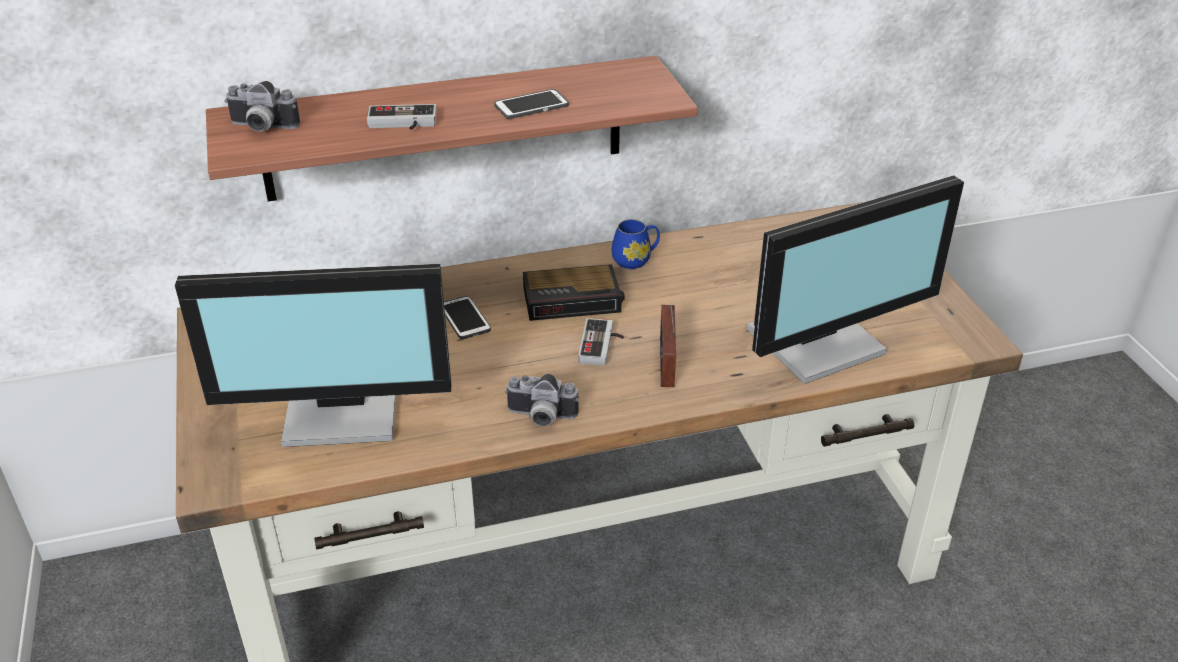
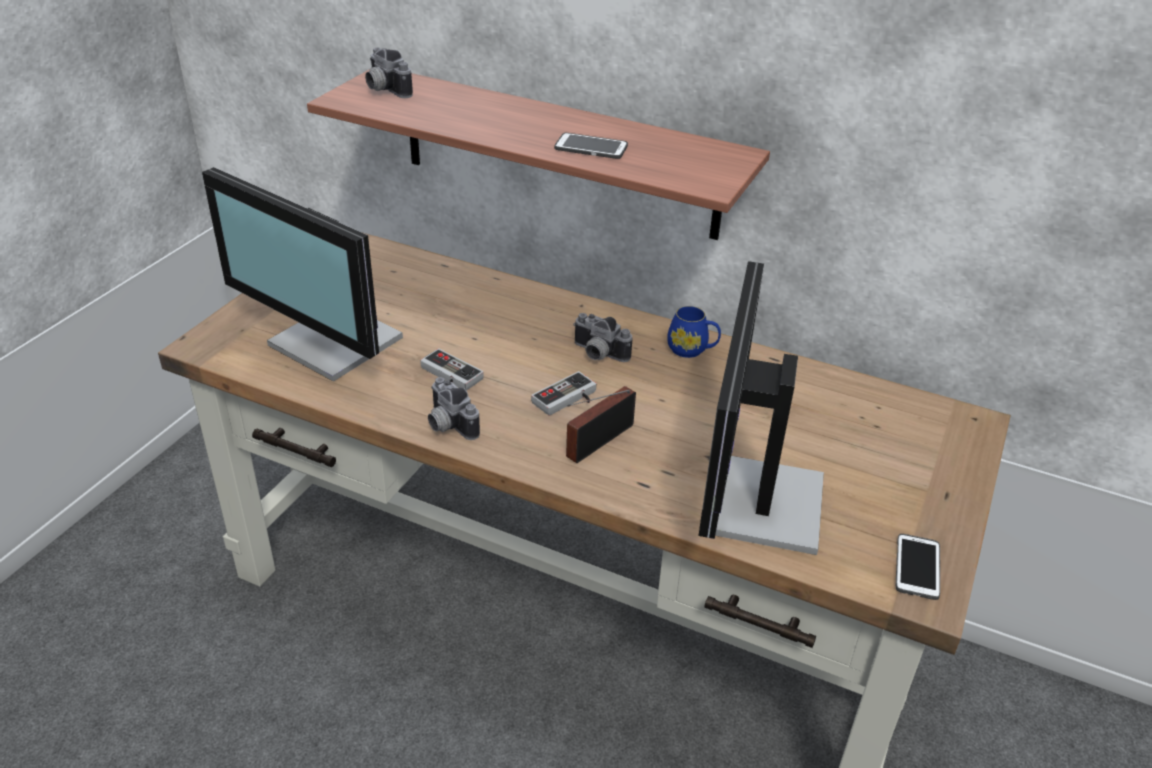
camera: 40 degrees right, 0 degrees up
game controller [367,104,437,130] -> game controller moved to [420,349,484,391]
phone [444,296,491,339] -> phone moved to [896,534,940,600]
alarm clock [523,264,625,321] -> camera [573,313,632,362]
monitor [747,175,964,384] -> monitor turned 90 degrees clockwise [698,261,824,555]

